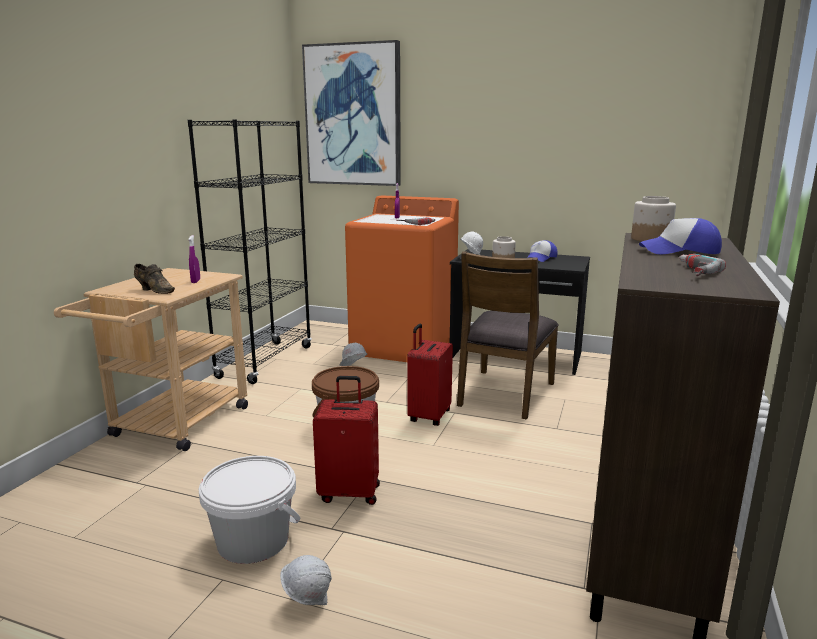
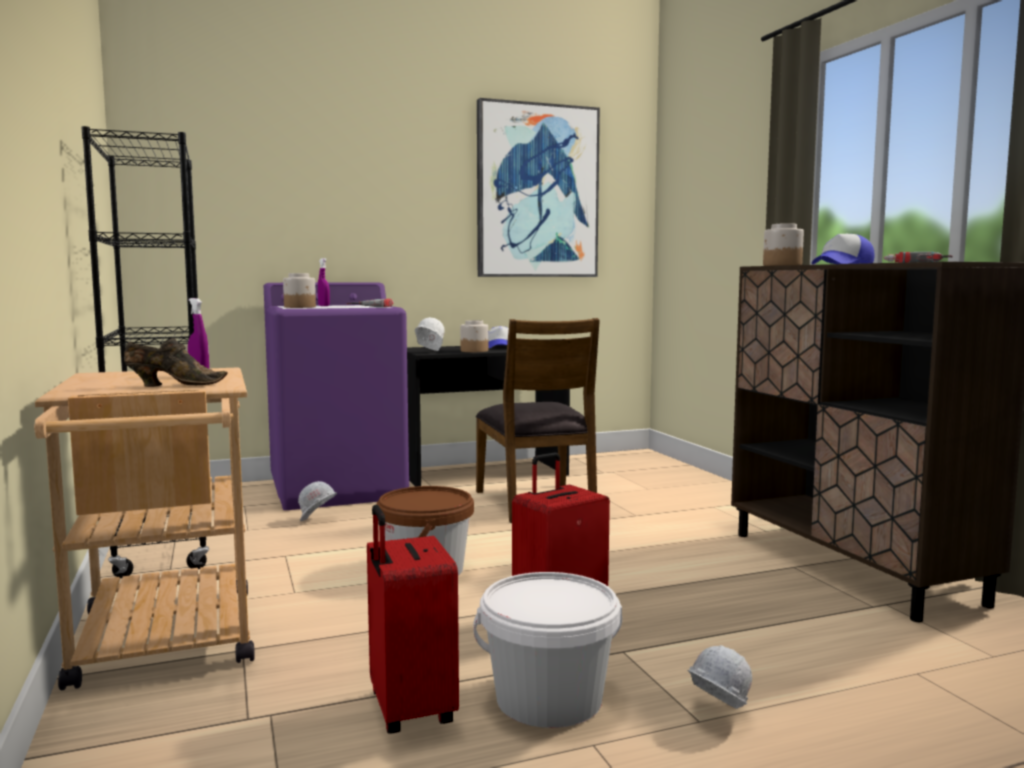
camera: 40 degrees left, 10 degrees down
picture [302,40,401,186] -> picture moved to [477,98,600,277]
orange washing machine [345,195,459,362] -> purple washing machine [264,283,409,510]
red suitcase [407,324,453,426] -> red suitcase moved to [367,505,459,734]
none -> jar [283,273,316,308]

